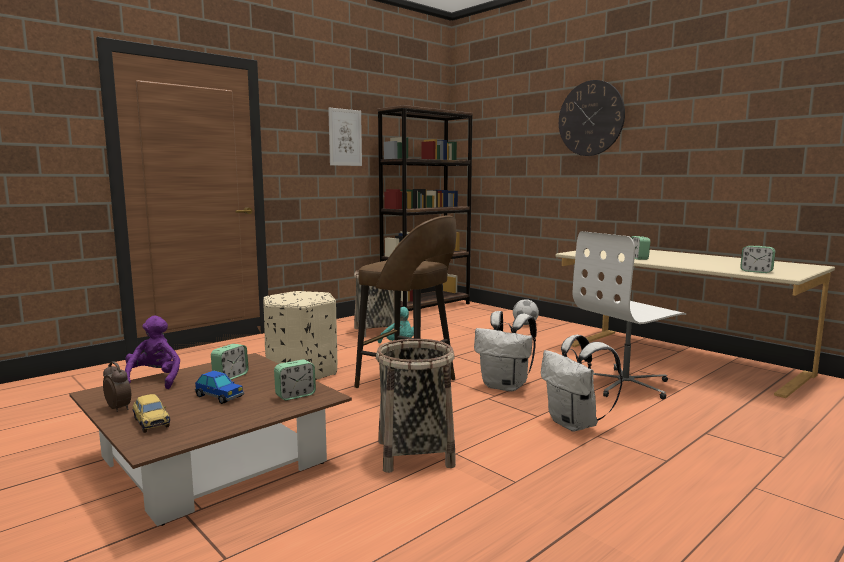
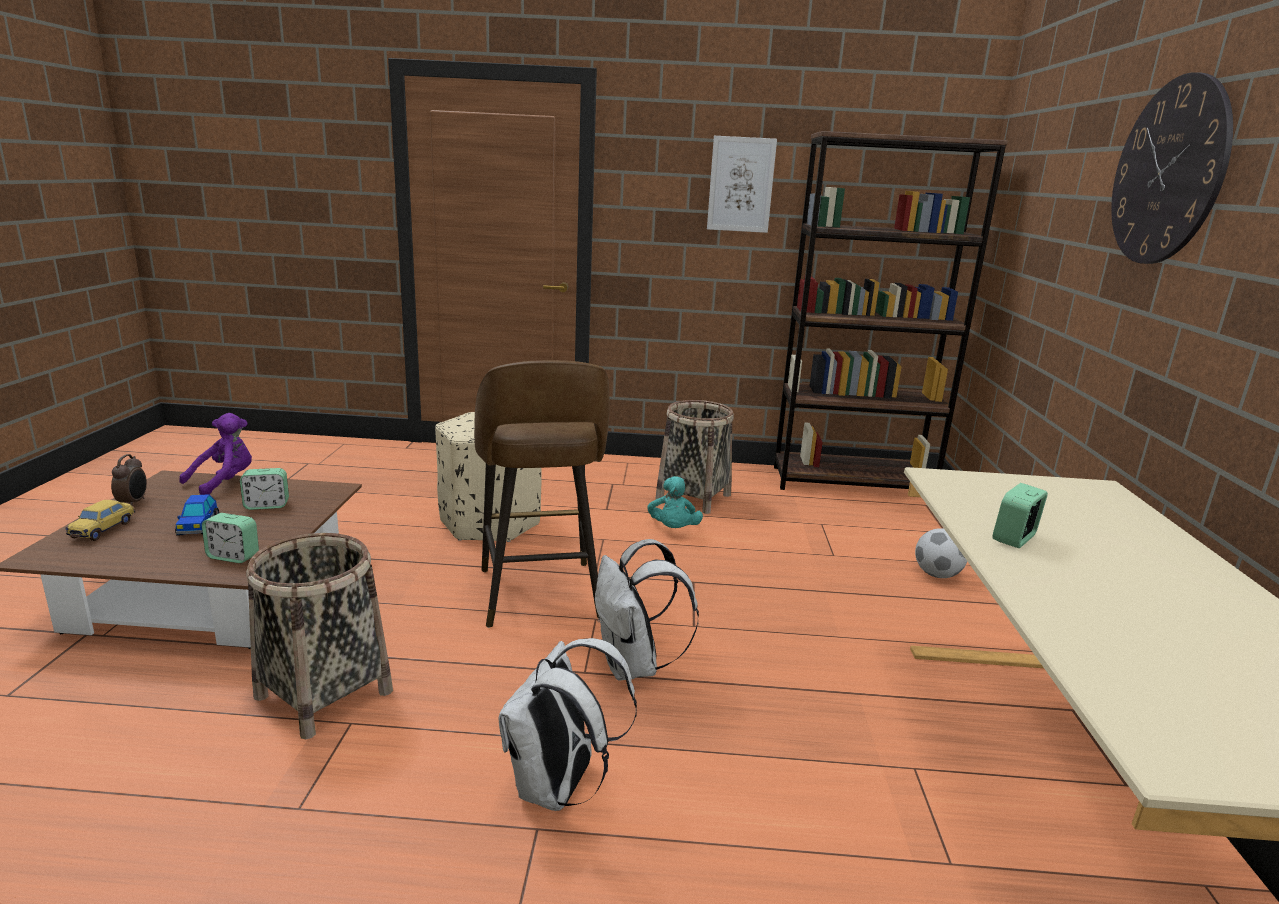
camera: 45 degrees right, 10 degrees up
white office chair [573,231,686,399] -> none
alarm clock [740,246,775,273] -> none

